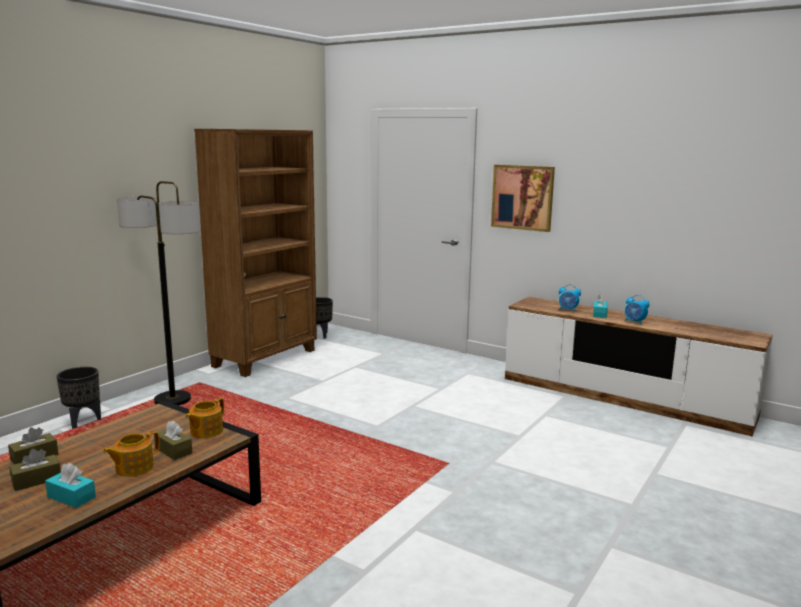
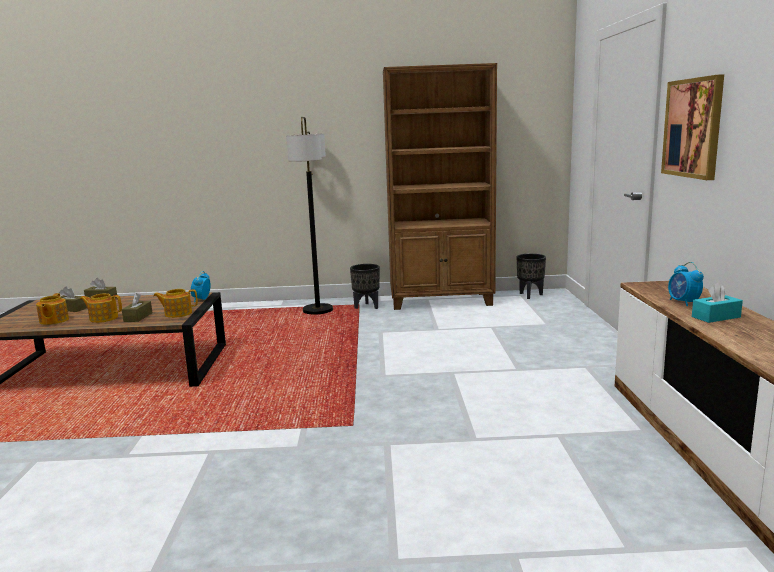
camera: 55 degrees right, 0 degrees up
turquoise tissue box [45,463,96,508] -> teapot [36,293,69,325]
black planter [57,367,101,429] -> black planter moved to [350,264,380,309]
alarm clock [625,295,649,324] -> alarm clock moved to [191,271,211,302]

